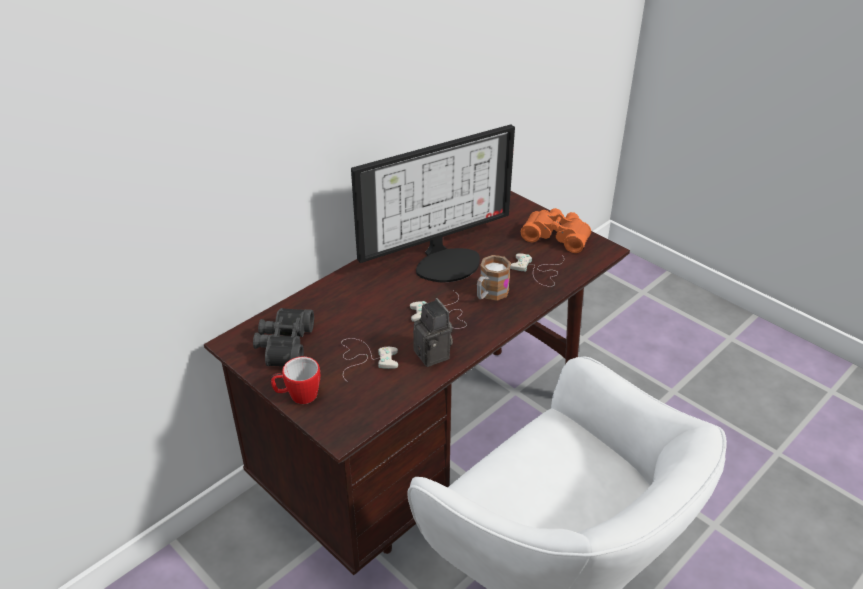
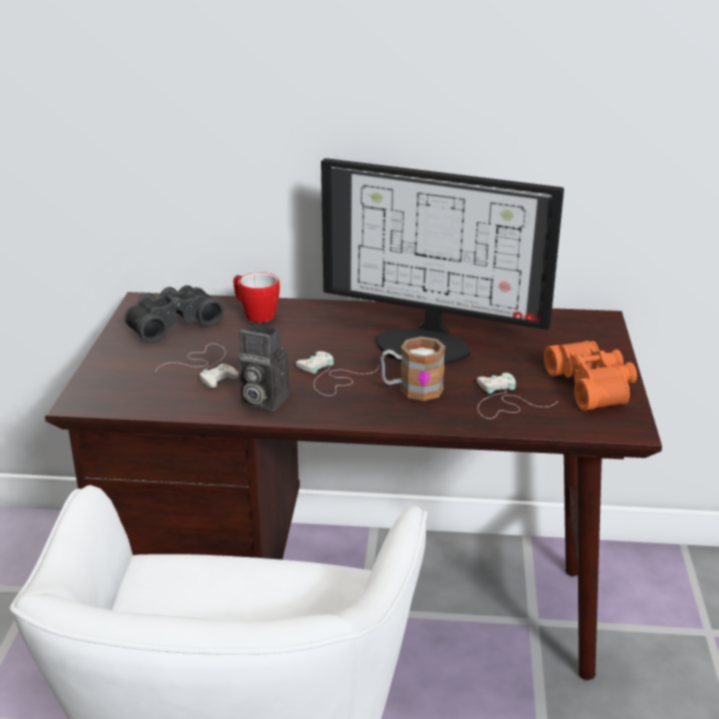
camera: 50 degrees right, 10 degrees down
mug [270,357,320,404] -> mug moved to [233,272,280,323]
camera [413,298,453,367] -> camera turned 90 degrees clockwise [238,324,289,411]

